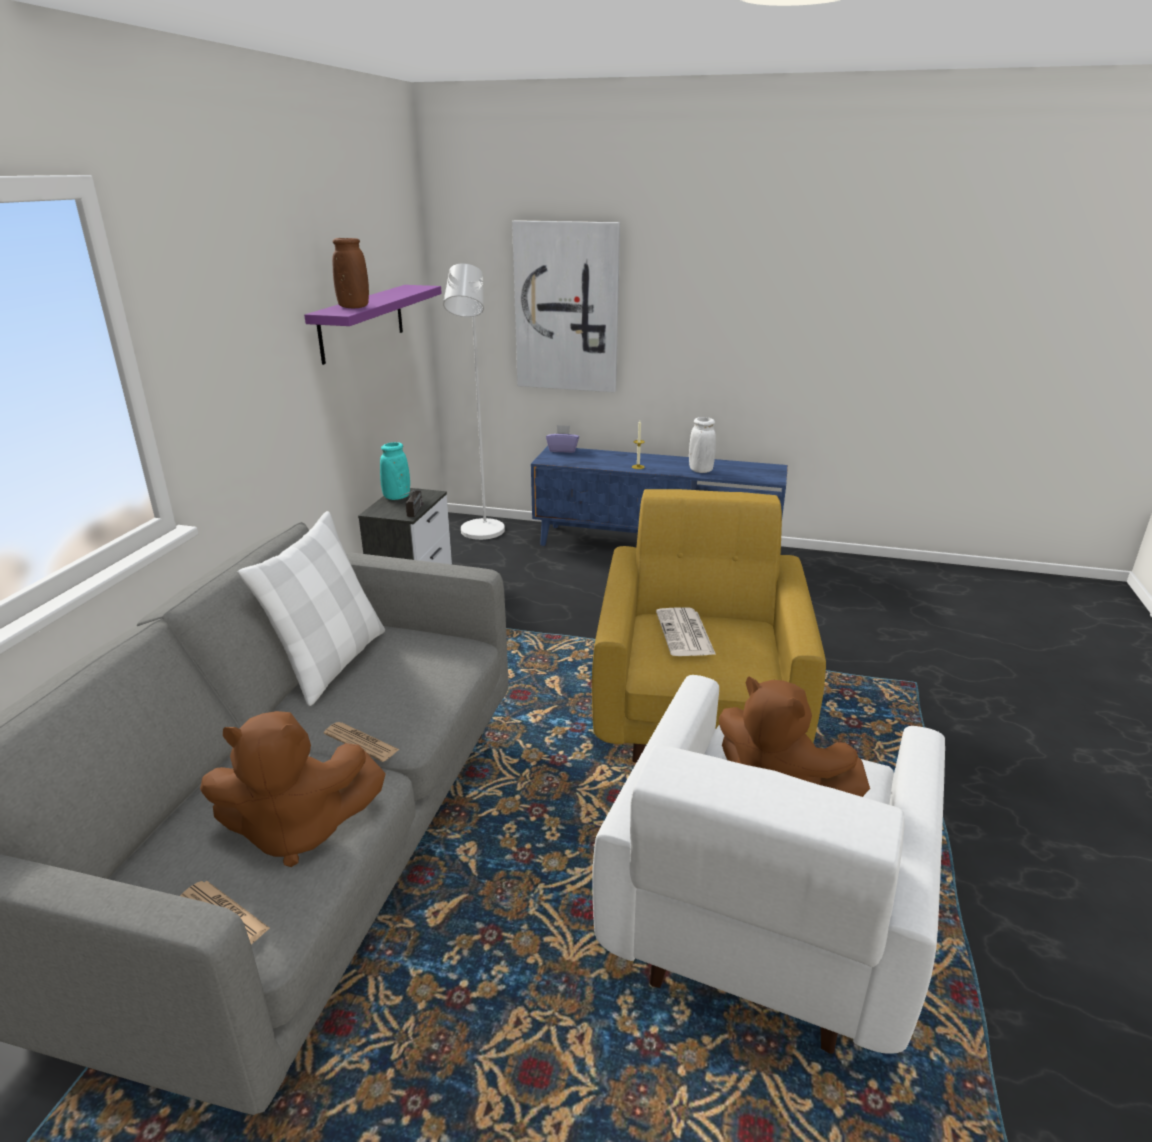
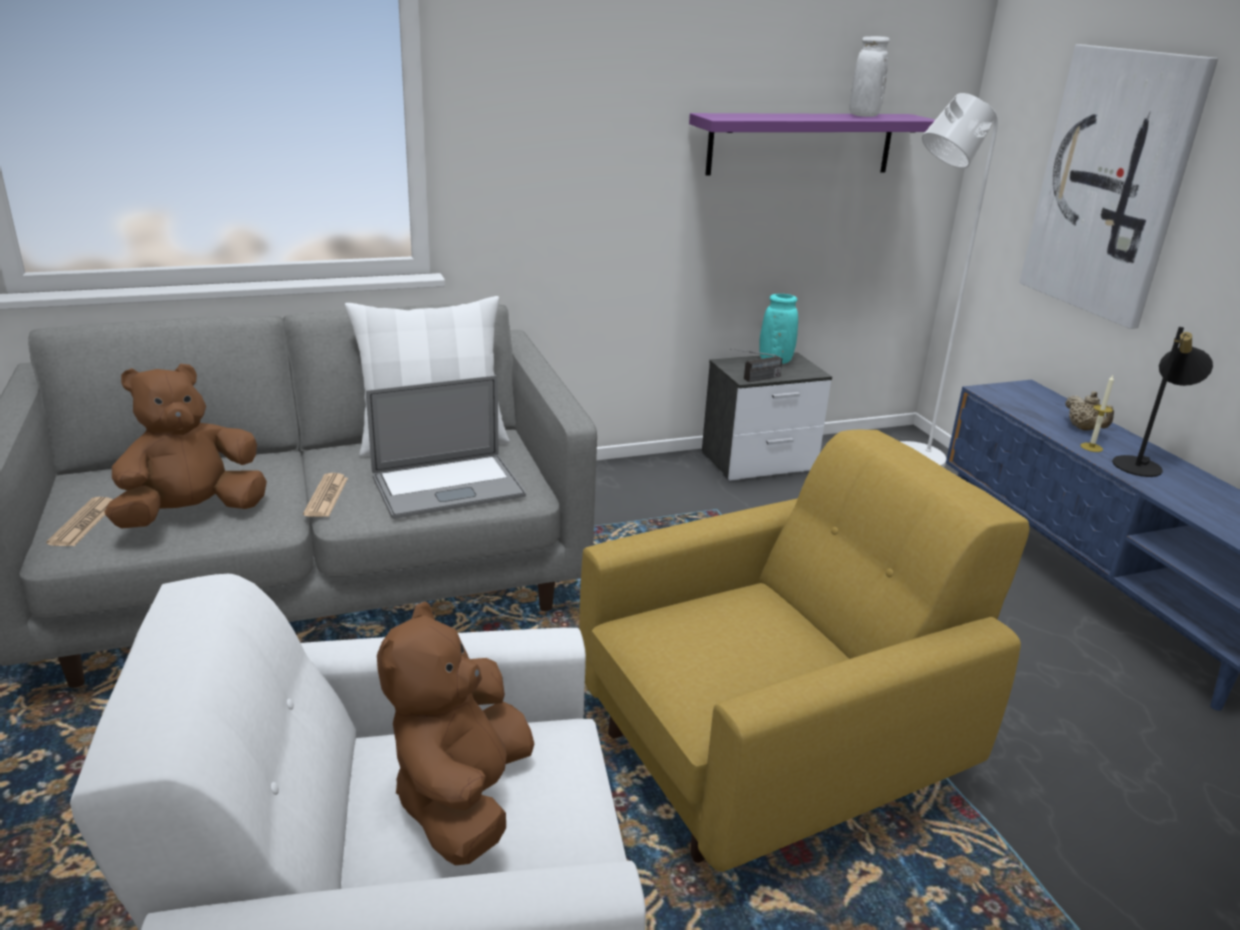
camera: 55 degrees right, 0 degrees up
brown plush toy [200,711,386,867] -> brown plush toy turned 90 degrees clockwise [104,364,267,528]
brown vase [332,238,369,308] -> none
purple tissue box [546,425,579,453] -> none
newspaper [656,607,716,656] -> none
white vase [689,417,716,473] -> white vase moved to [850,36,890,117]
none -> laptop [366,375,526,519]
none -> beige teapot [1065,391,1114,430]
none -> black table lamp [1112,327,1213,477]

